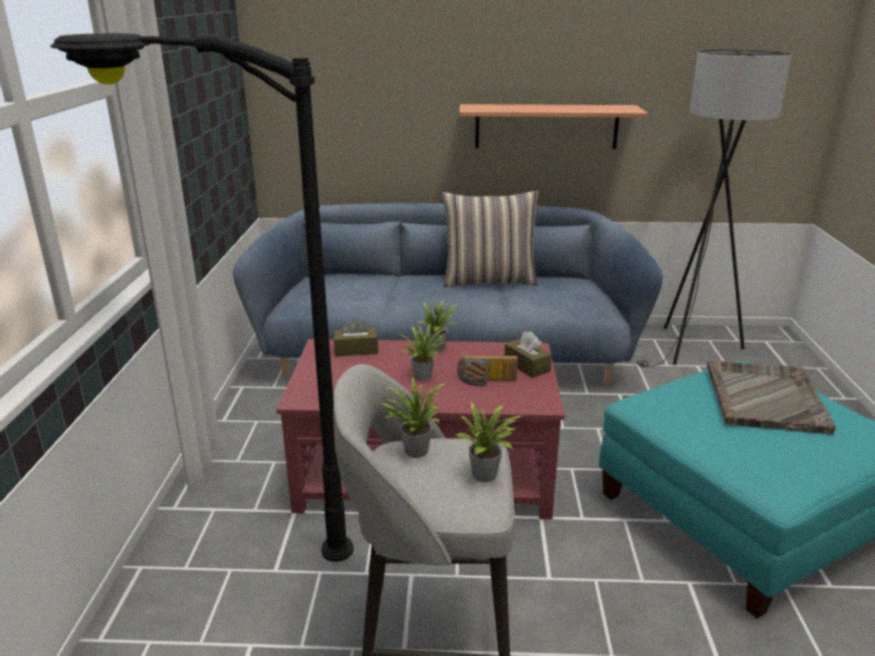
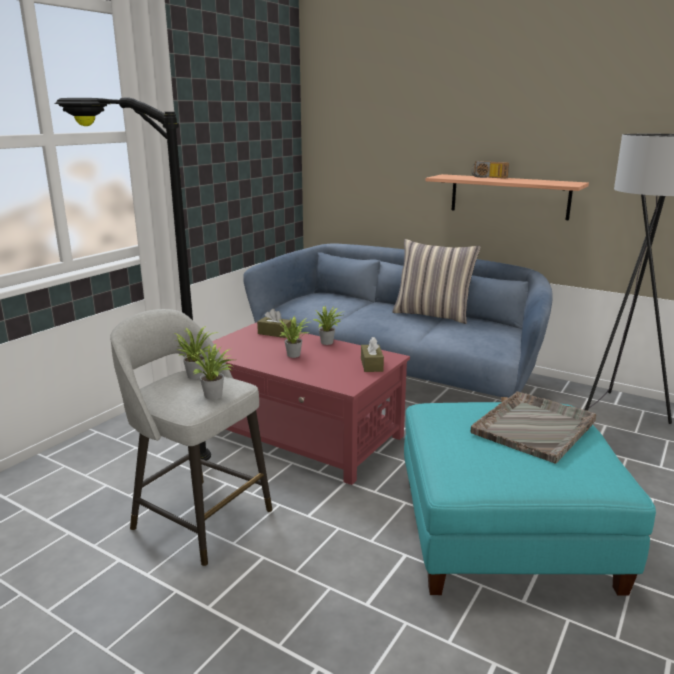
camera: 30 degrees right, 5 degrees down
radio [457,355,518,386] -> radio moved to [471,161,509,179]

